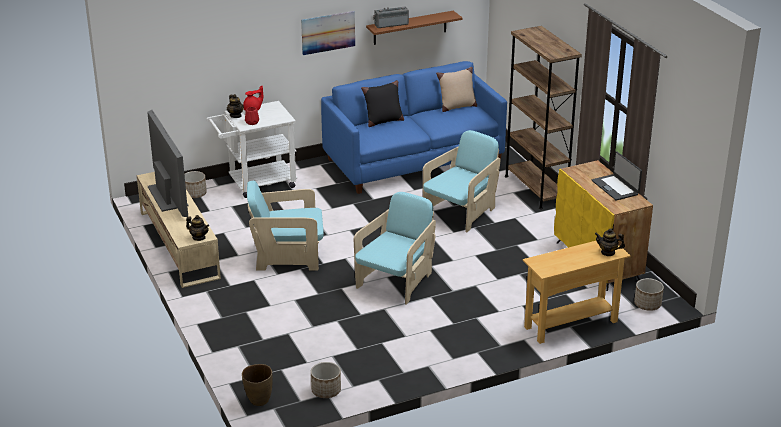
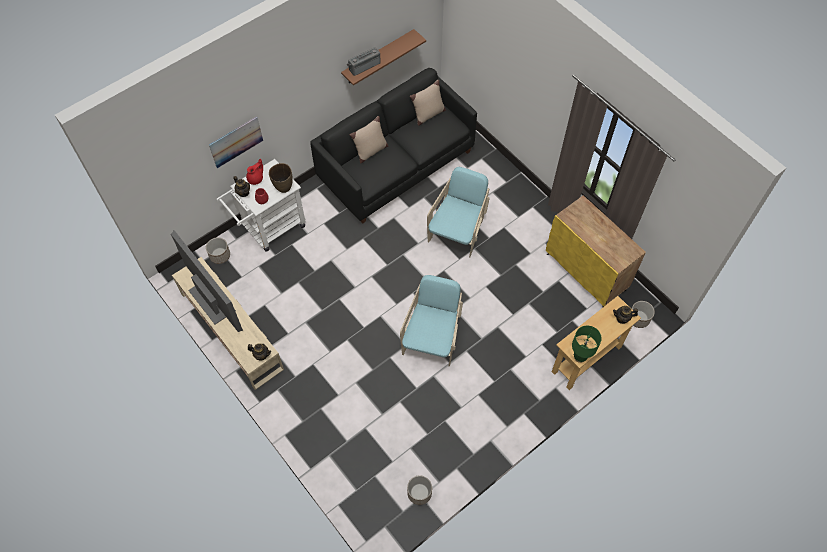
camera: 15 degrees left, 30 degrees up
brown vase [242,364,273,406] -> brown vase moved to [269,163,293,193]
turquoise armchair [247,180,324,271] -> none
picture [301,11,355,55] -> picture moved to [209,116,263,168]
blue sofa [321,61,507,194] -> black sofa [310,68,477,223]
black pillow [361,80,404,127] -> beige pillow [349,116,388,163]
brown bookcase [505,26,582,209] -> none
laptop [592,151,642,201] -> none
none -> green table lamp [572,326,602,363]

